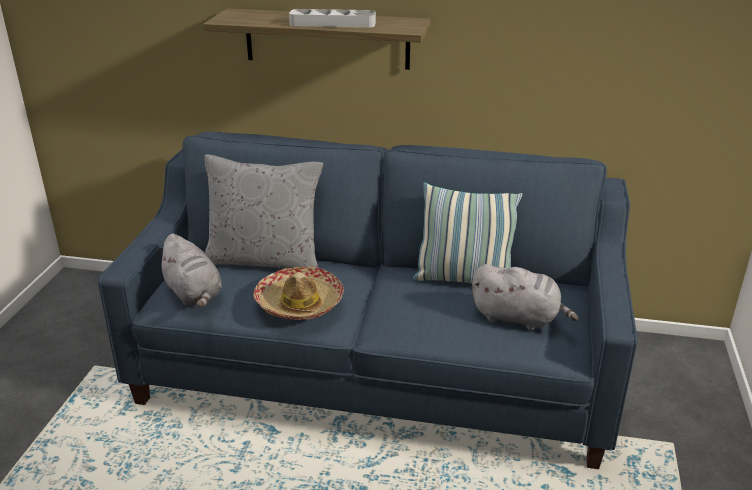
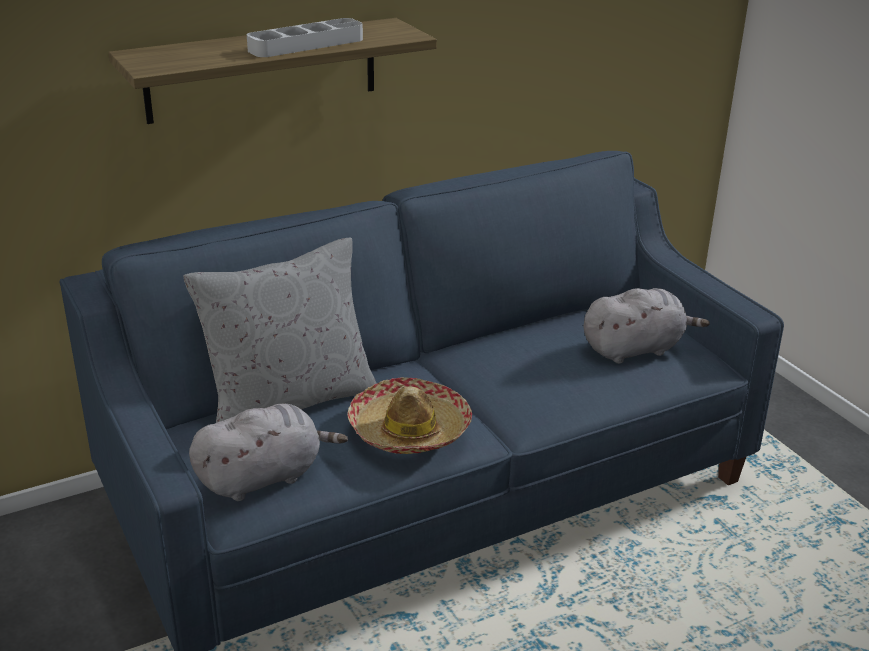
camera: 40 degrees left, 0 degrees up
grey plush toy [156,234,222,308] -> grey plush toy turned 45 degrees counterclockwise [189,404,348,501]
pillow [413,182,523,283] -> none

